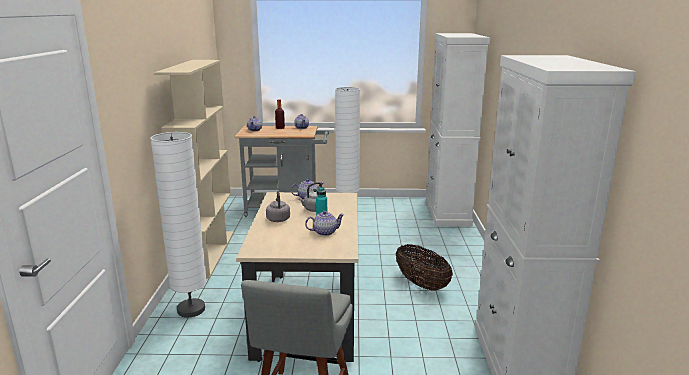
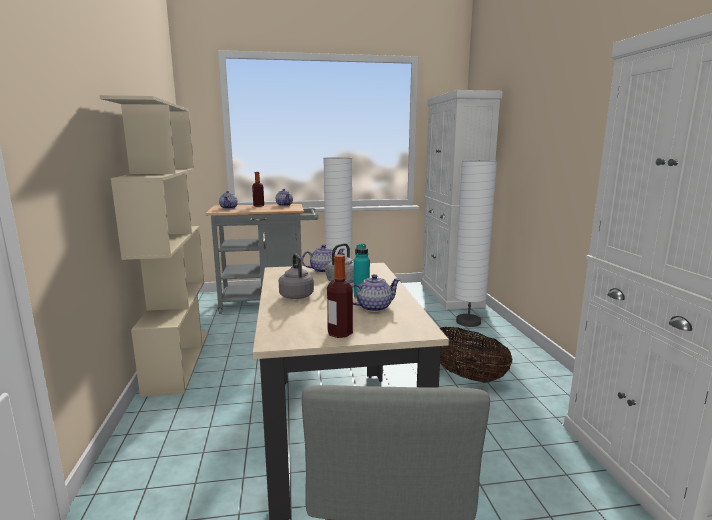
camera: 10 degrees left, 5 degrees down
white floor lamp [150,132,207,318] -> white floor lamp moved to [454,160,497,327]
none -> bottle [327,254,353,338]

